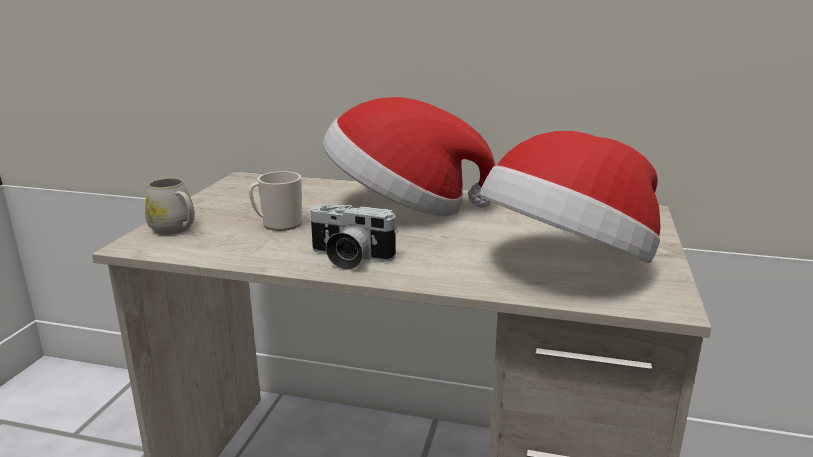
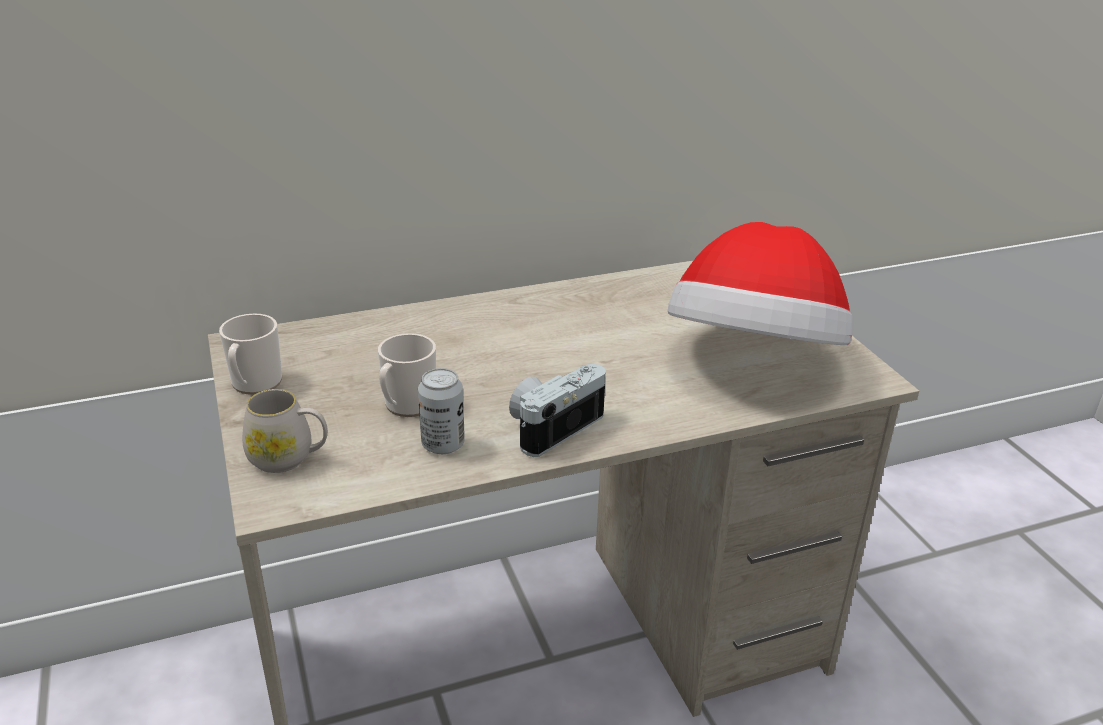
camera: 35 degrees left, 10 degrees up
camera [309,205,398,270] -> camera turned 150 degrees clockwise [509,364,606,457]
hat [323,97,495,217] -> none
none -> mug [219,314,282,395]
none -> can [418,368,465,454]

